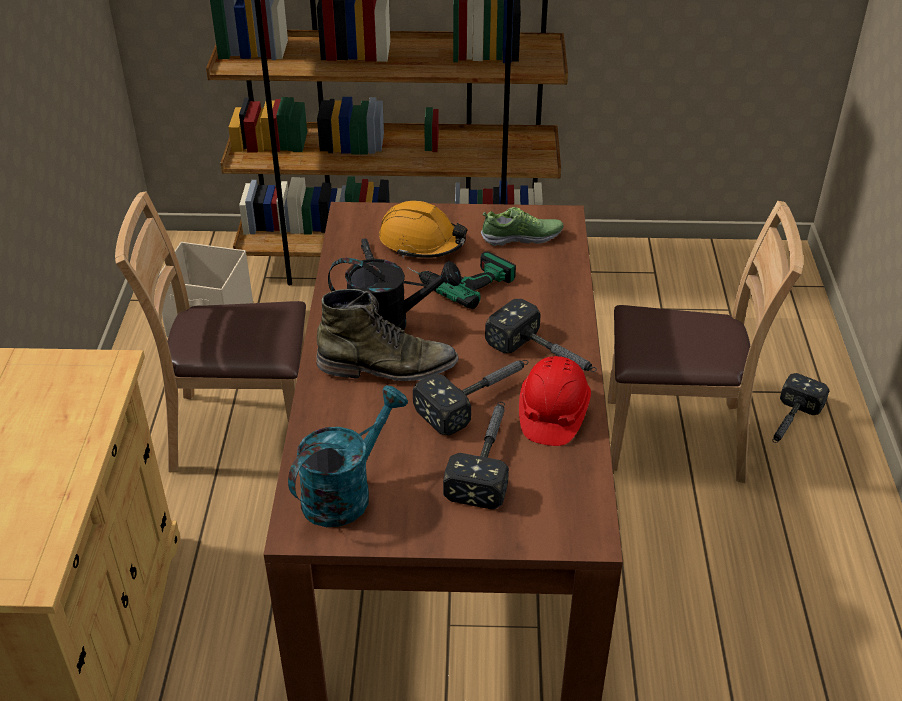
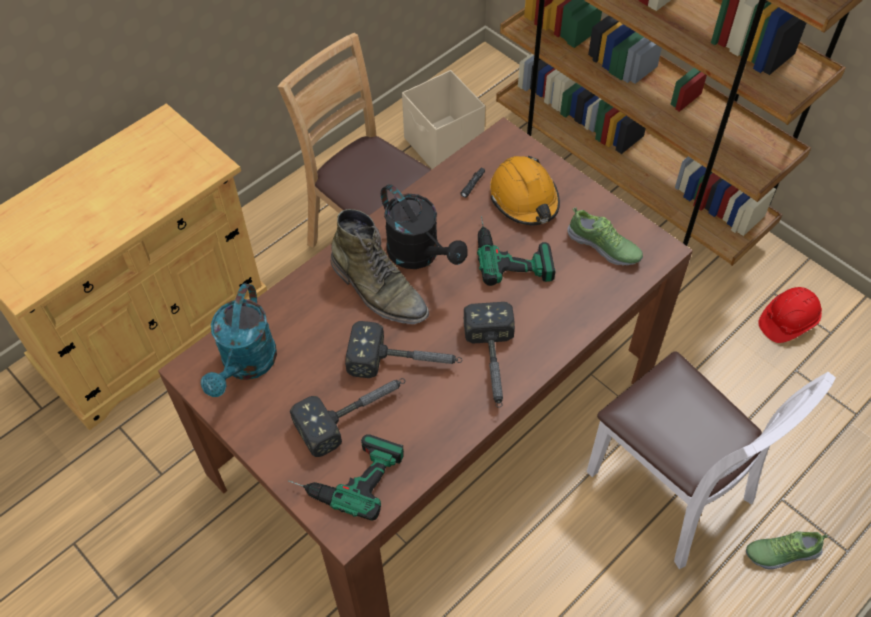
camera: 45 degrees right, 15 degrees up
turquoise watering can [288,385,408,527] -> turquoise watering can turned 105 degrees clockwise [201,283,277,397]
red hard hat [519,356,591,446] -> red hard hat moved to [758,287,822,343]
brown chair [608,201,803,483] -> white chair [587,351,836,569]
hammer [772,373,830,443] -> shoe [746,531,828,570]
none -> power drill [288,434,404,521]

